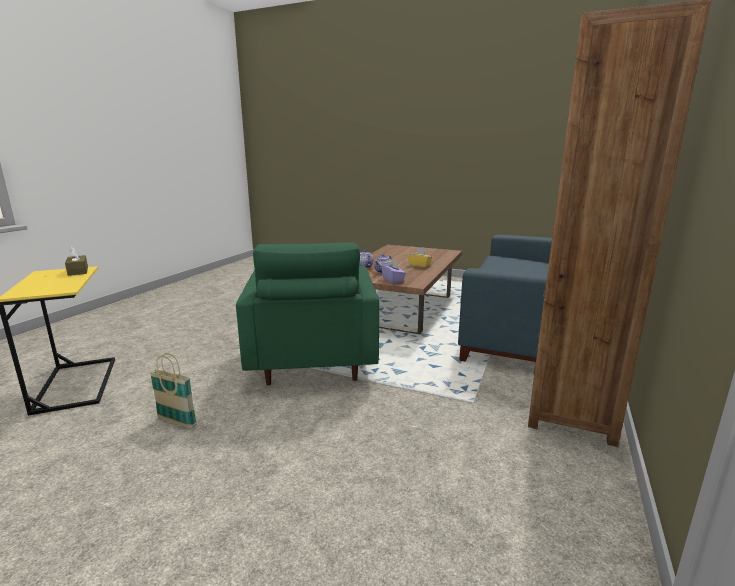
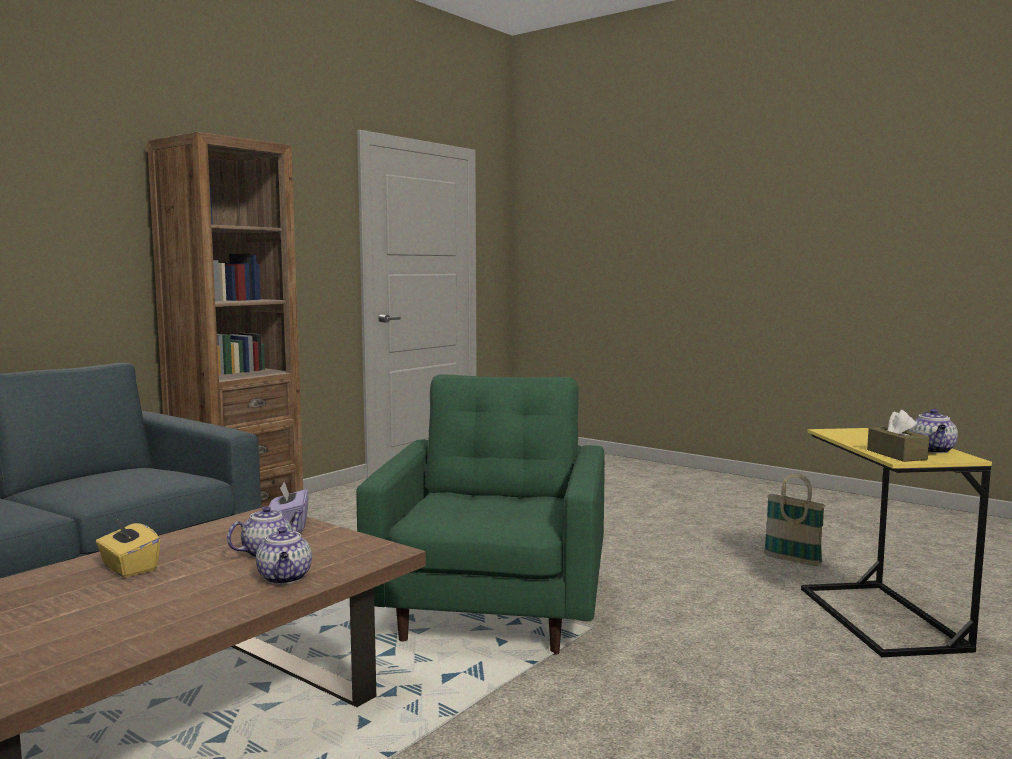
camera: 165 degrees left, 10 degrees down
basket [149,353,197,428] -> basket moved to [764,474,826,566]
none -> teapot [909,409,958,454]

